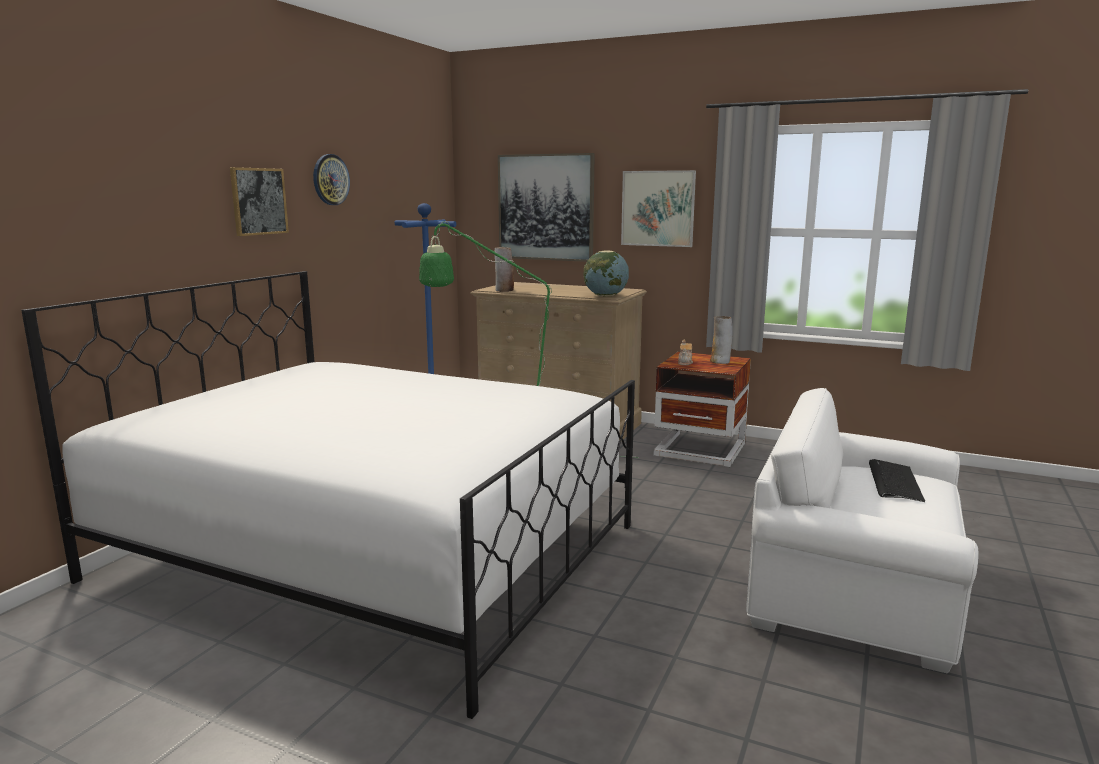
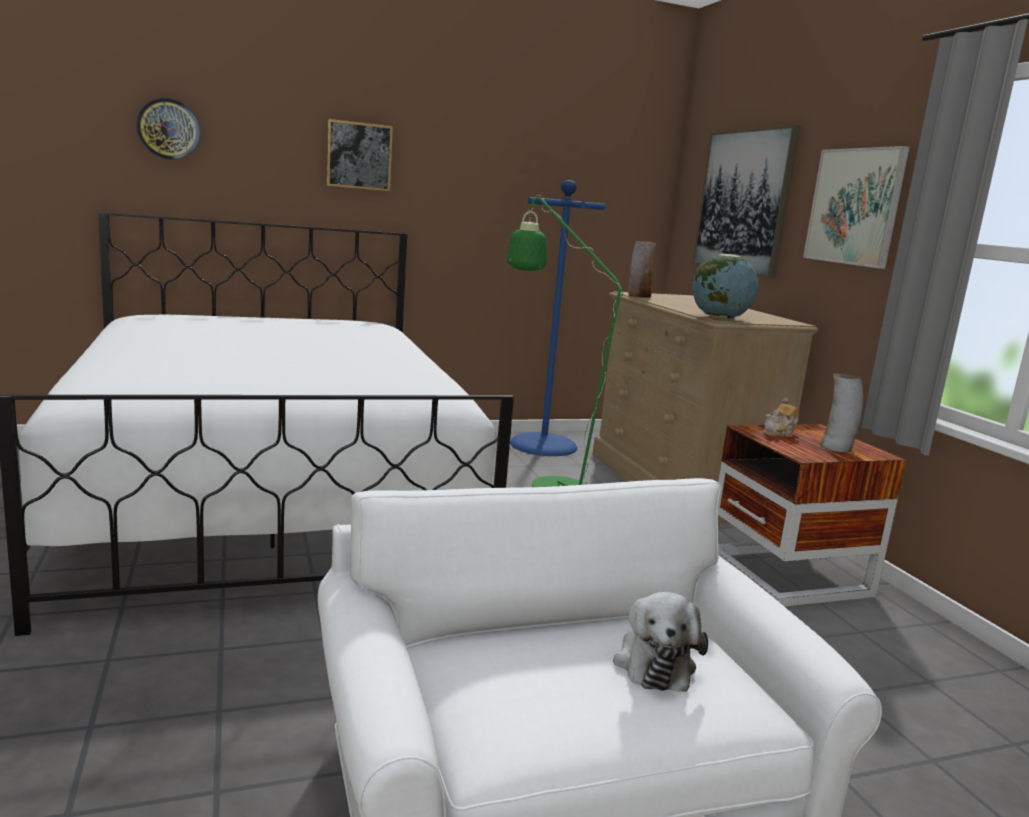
camera: 45 degrees right, 0 degrees up
wall clock [313,154,350,205] -> wall clock moved to [136,98,200,160]
keyboard [869,459,925,502] -> plush toy [613,592,708,692]

